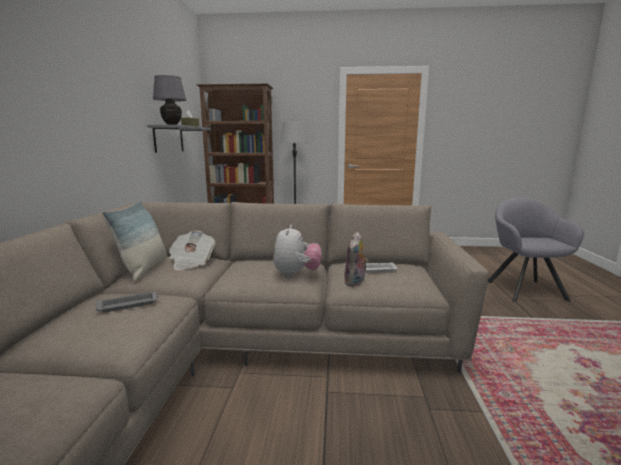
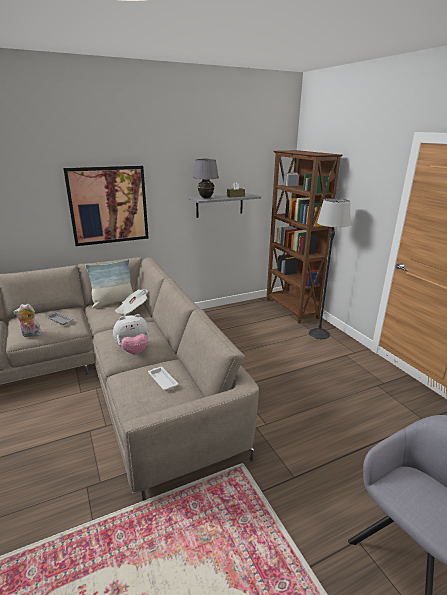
camera: 60 degrees right, 10 degrees up
plush toy [344,232,368,287] -> plush toy moved to [14,304,42,337]
none -> picture [63,166,149,246]

